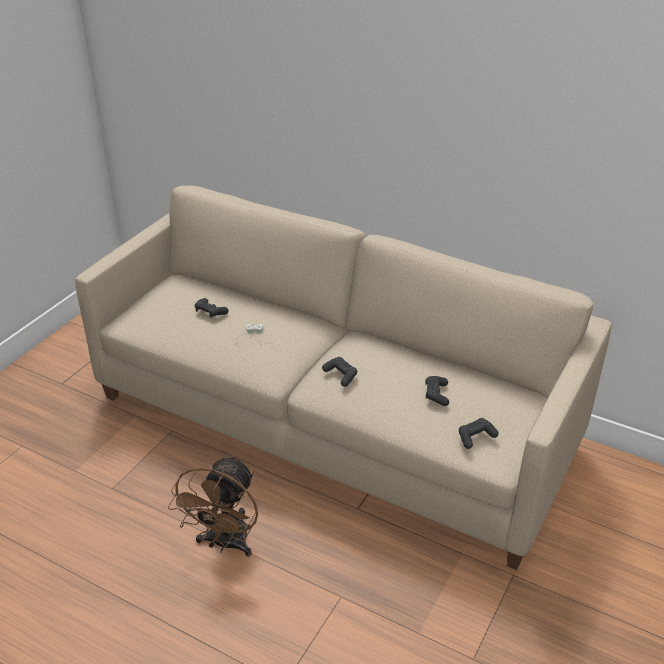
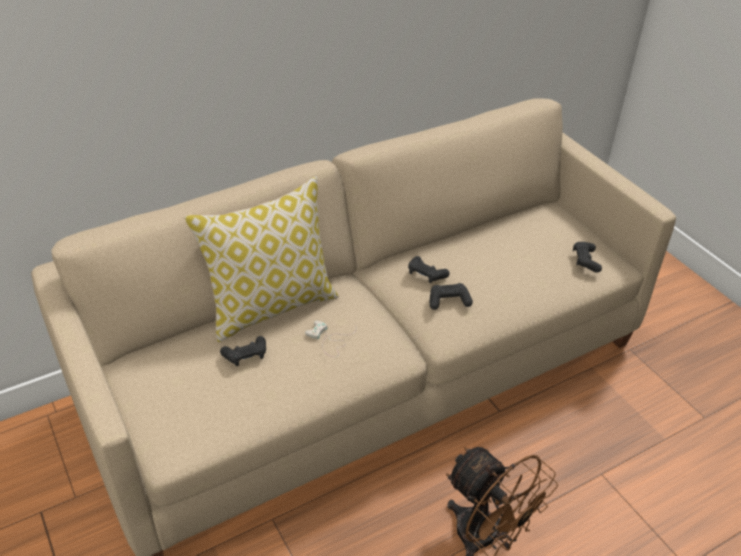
camera: 60 degrees left, 5 degrees up
black game controller [425,376,449,406] -> black game controller moved to [408,256,450,283]
none -> pillow [184,176,339,342]

